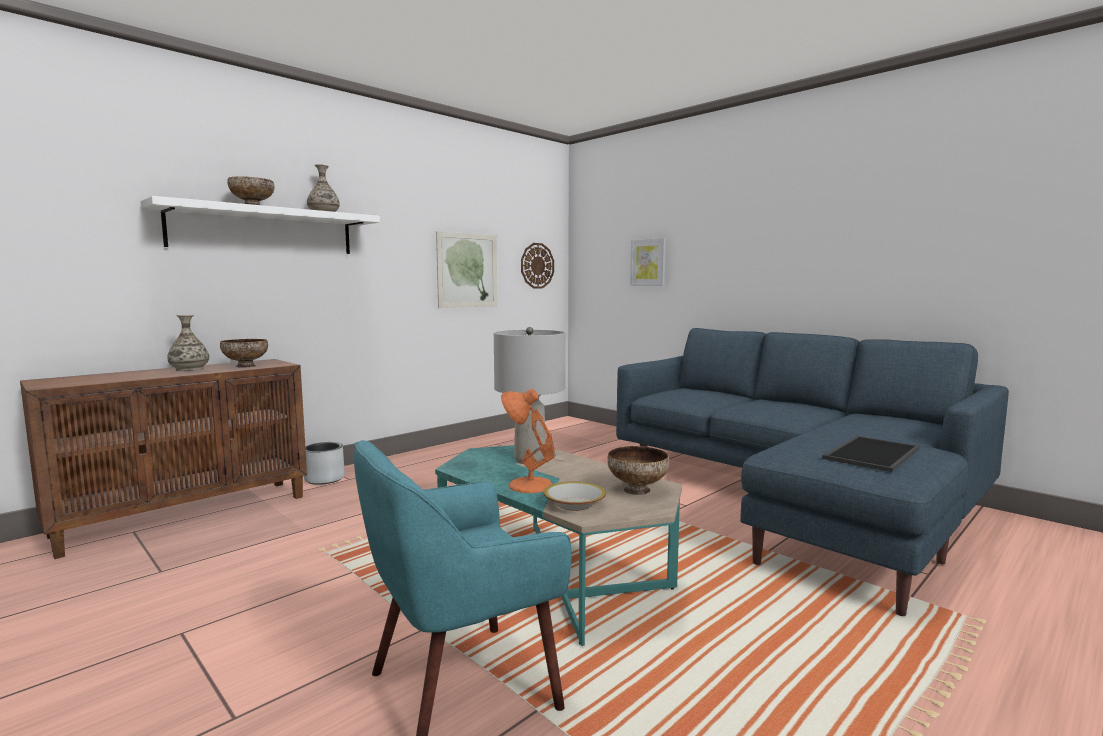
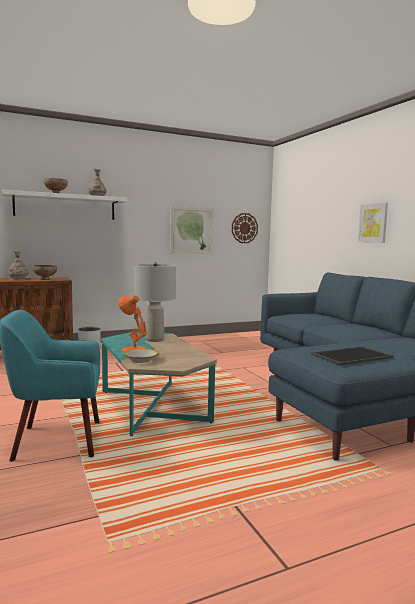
camera: 20 degrees right, 0 degrees up
bowl [607,446,669,495] -> none
picture [630,238,666,286] -> picture moved to [358,202,388,243]

